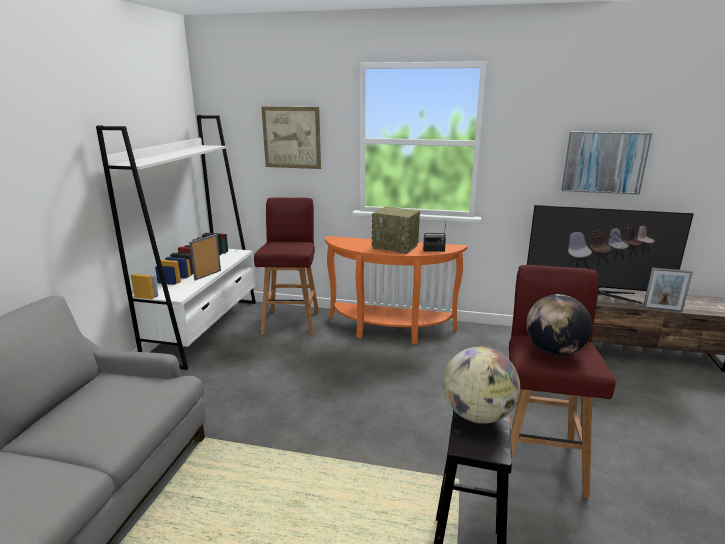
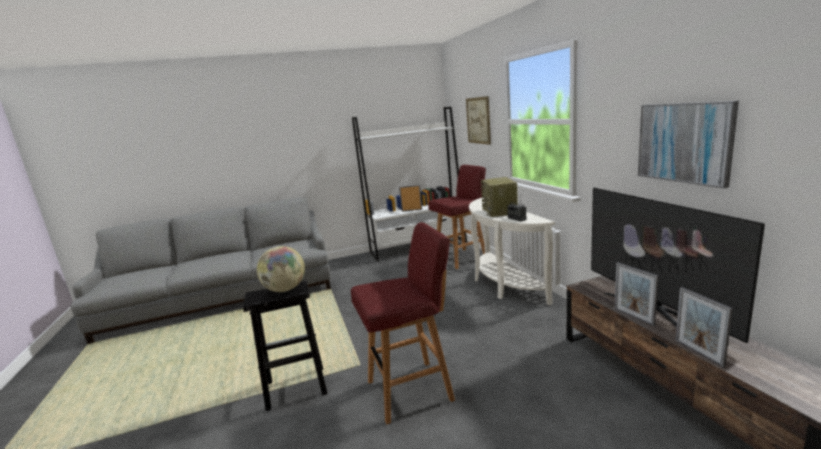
camera: 60 degrees right, 5 degrees down
orange console table [325,236,467,344] -> white console table [469,198,555,305]
globe [526,294,592,356] -> none
none -> picture frame [614,262,659,327]

